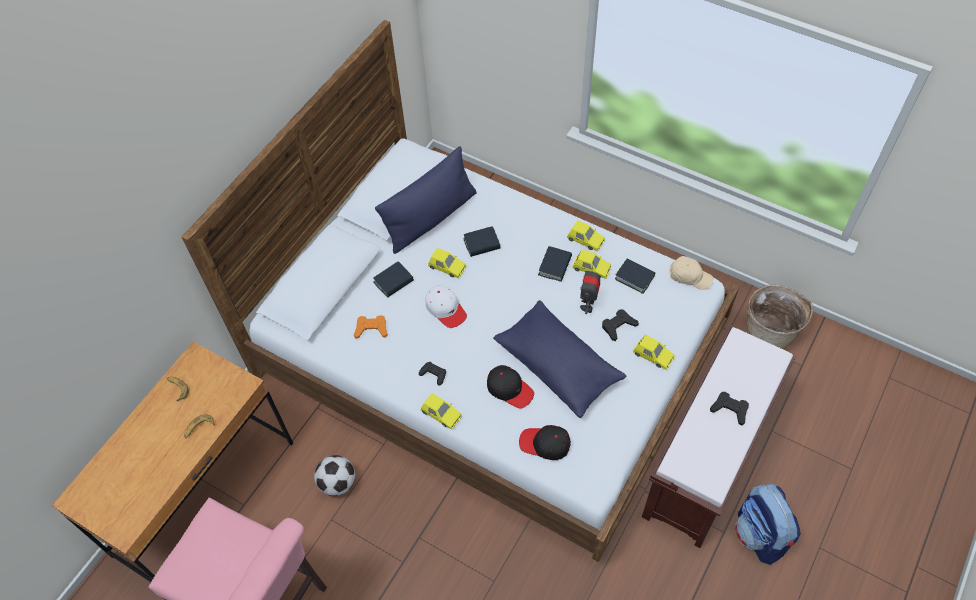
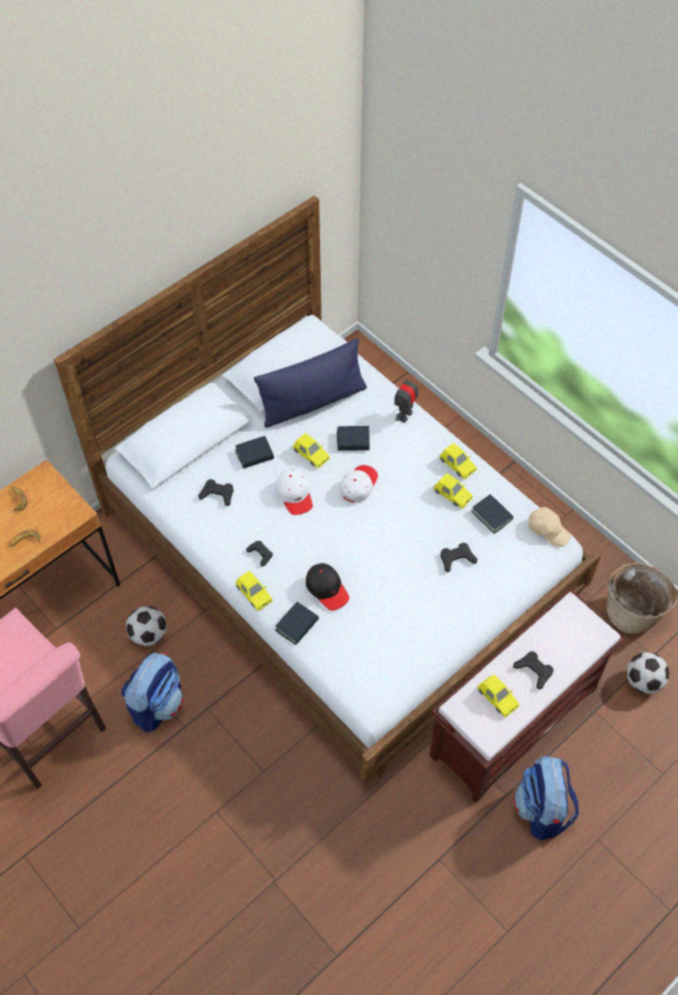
camera: 15 degrees right, 0 degrees up
orange game controller [354,315,388,338] -> black game controller [198,479,233,506]
blue pillow [493,300,627,418] -> none
black cap [519,425,571,460] -> none
book [538,246,572,282] -> book moved to [275,602,319,645]
toy robot [580,262,600,314] -> toy robot moved to [394,372,418,423]
yellow toy car [633,335,675,370] -> yellow toy car moved to [477,674,519,718]
none -> backpack [121,653,183,732]
none -> white cap [340,465,378,503]
none -> football [627,652,669,694]

